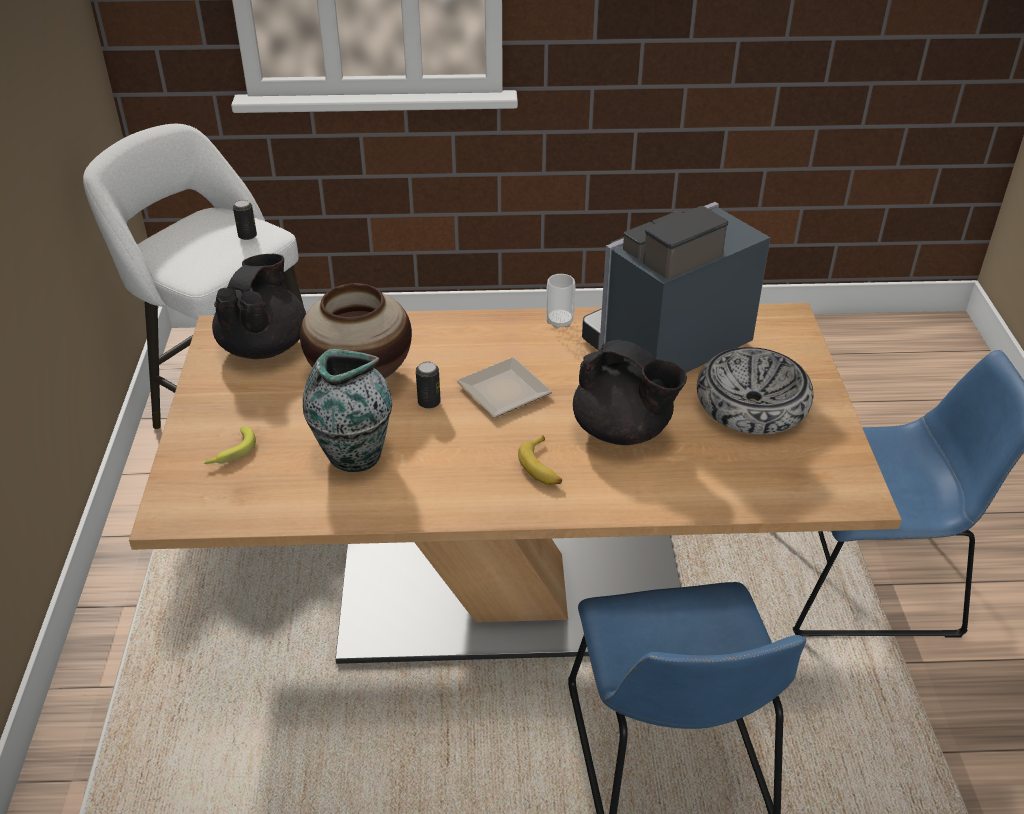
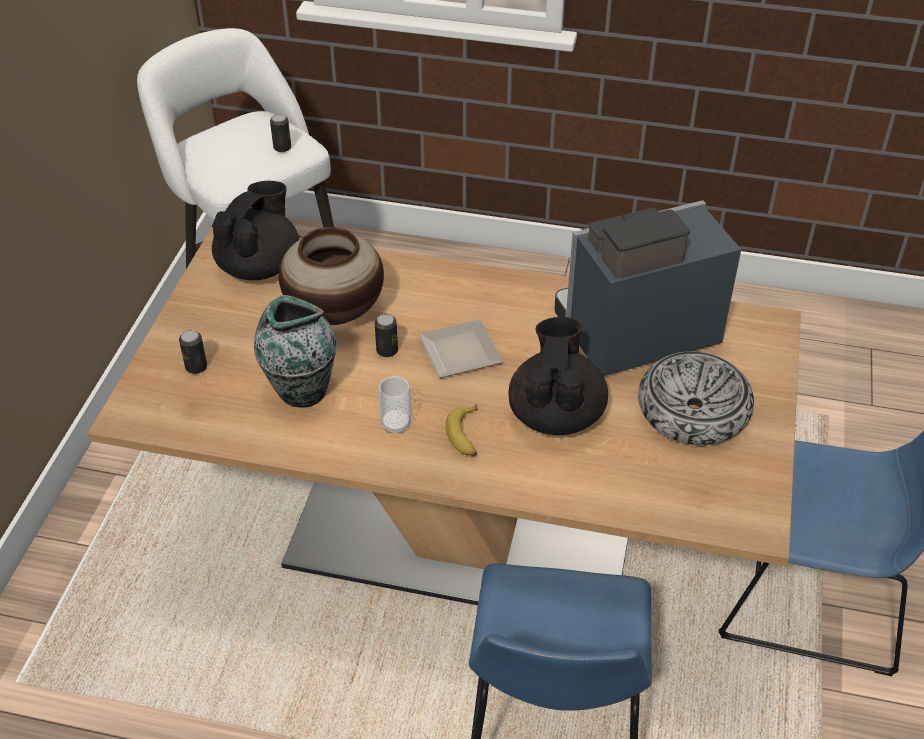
camera: 15 degrees right, 5 degrees up
banana [204,426,256,465] -> can [179,330,207,374]
cup [546,274,576,329] -> cup moved to [379,376,411,434]
black teapot [573,340,687,445] -> black teapot turned 135 degrees counterclockwise [508,317,608,435]

